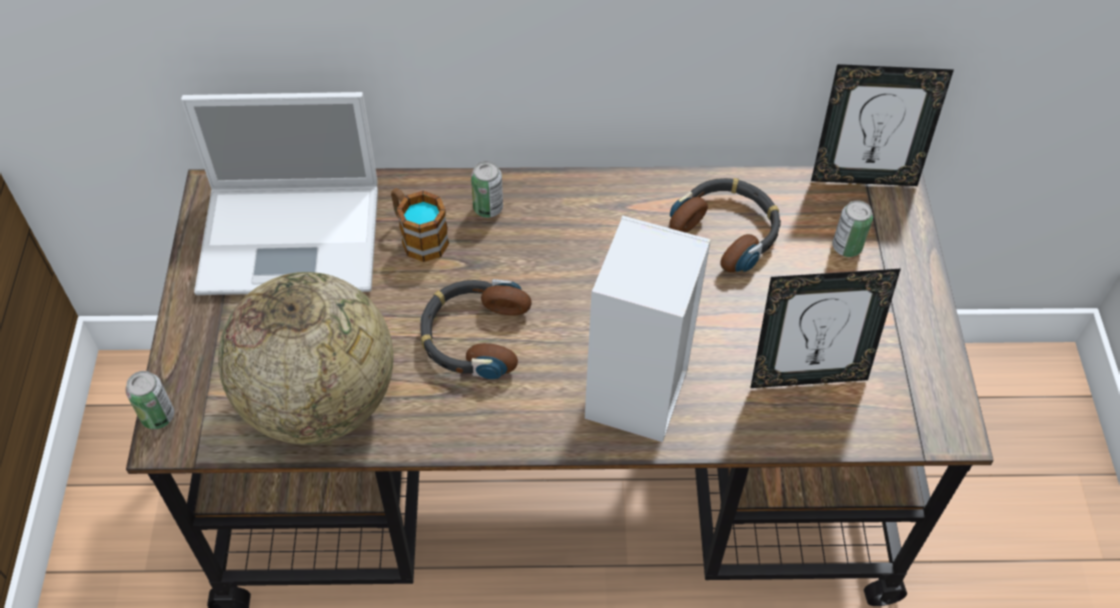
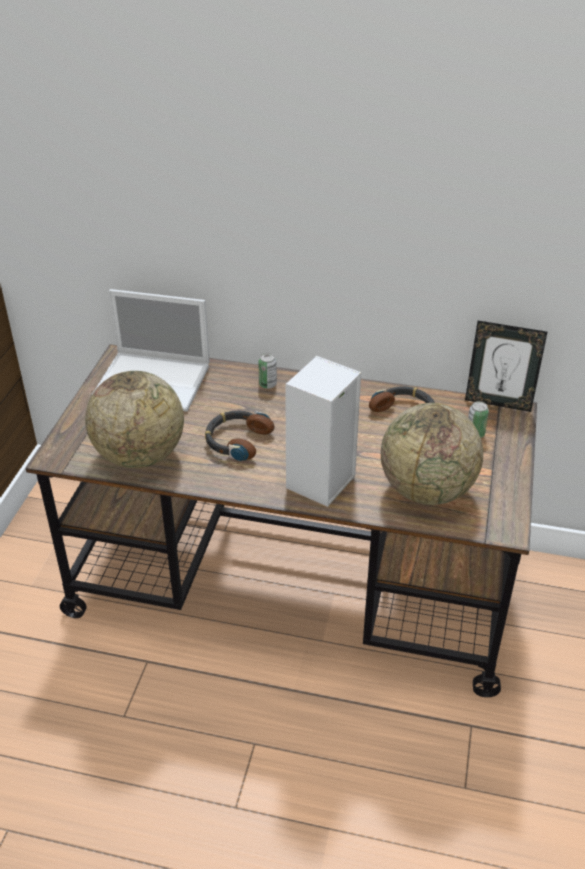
camera: 15 degrees right, 15 degrees down
can [126,371,174,429] -> none
mug [391,188,449,262] -> none
picture frame [751,269,901,388] -> globe [381,403,483,505]

